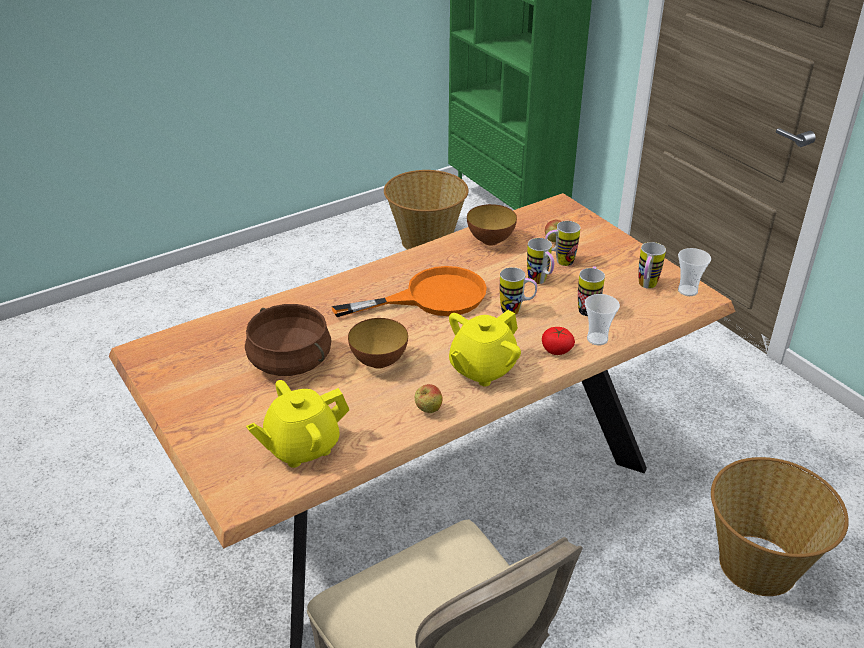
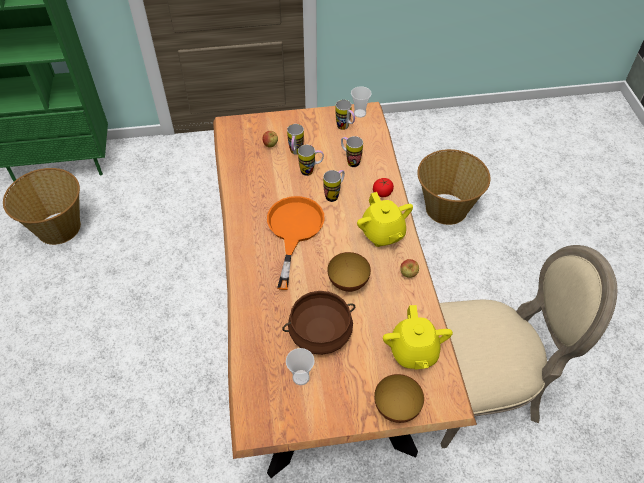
camera: 65 degrees left, 15 degrees up
bowl [467,204,517,246] -> bowl moved to [374,374,424,423]
cup [585,294,620,346] -> cup moved to [286,348,315,385]

